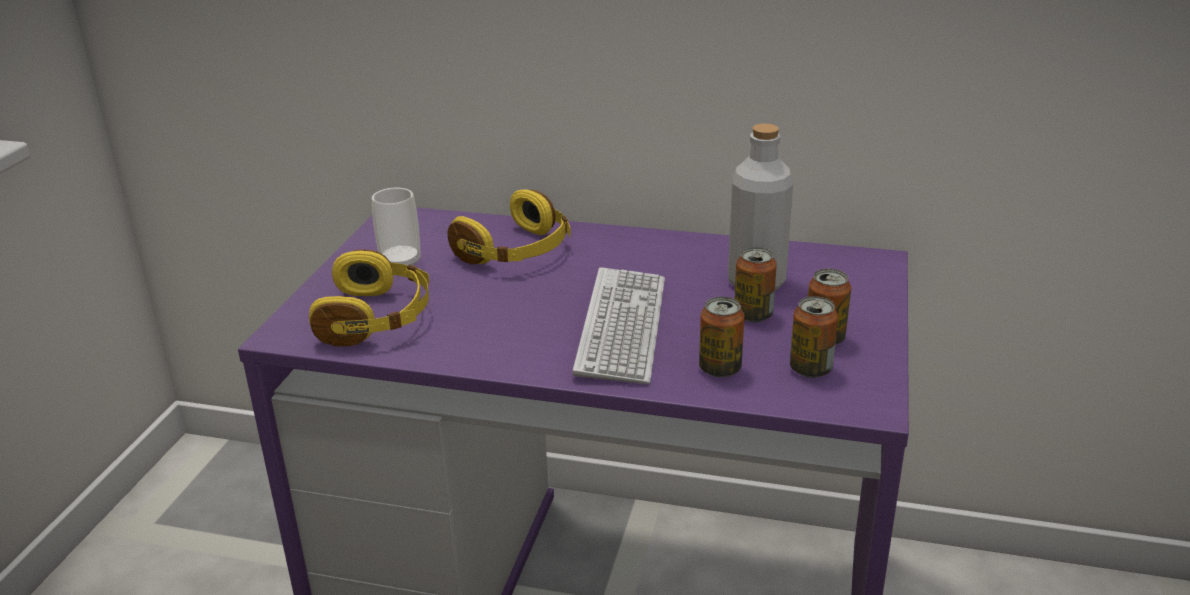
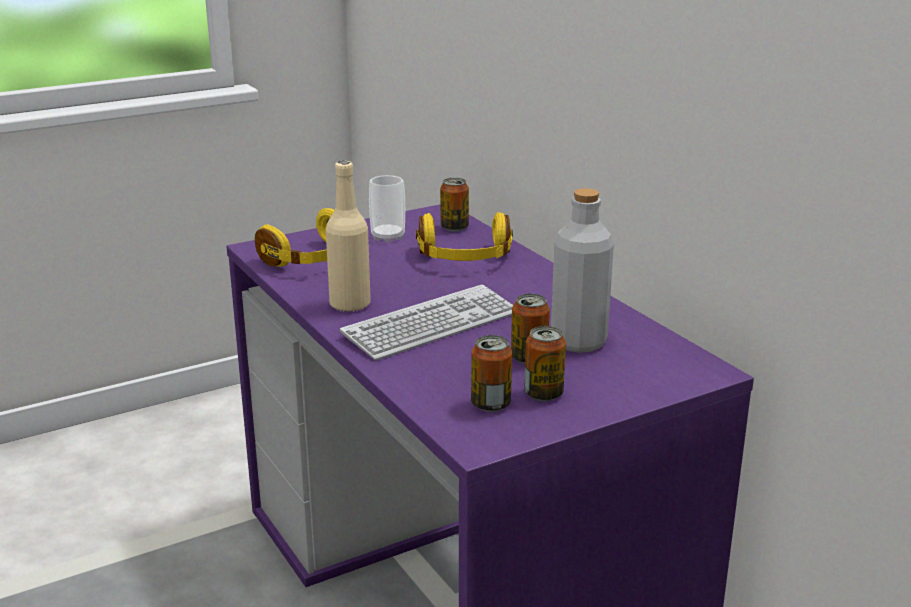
camera: 45 degrees right, 5 degrees down
can [699,297,744,377] -> can moved to [440,178,469,231]
none -> beige bottle [326,161,371,312]

